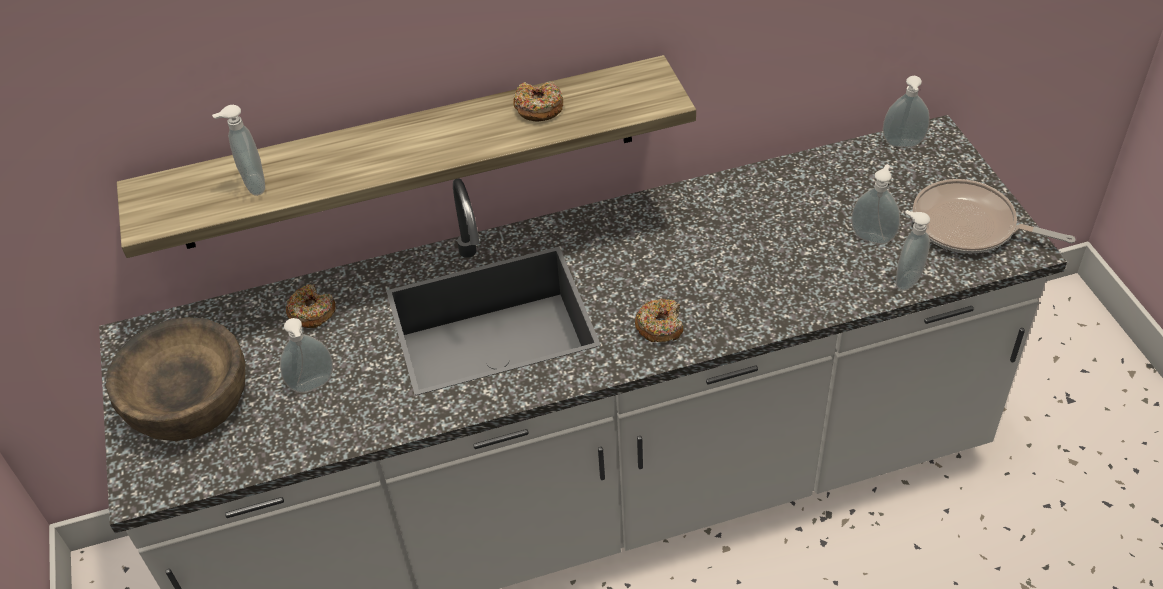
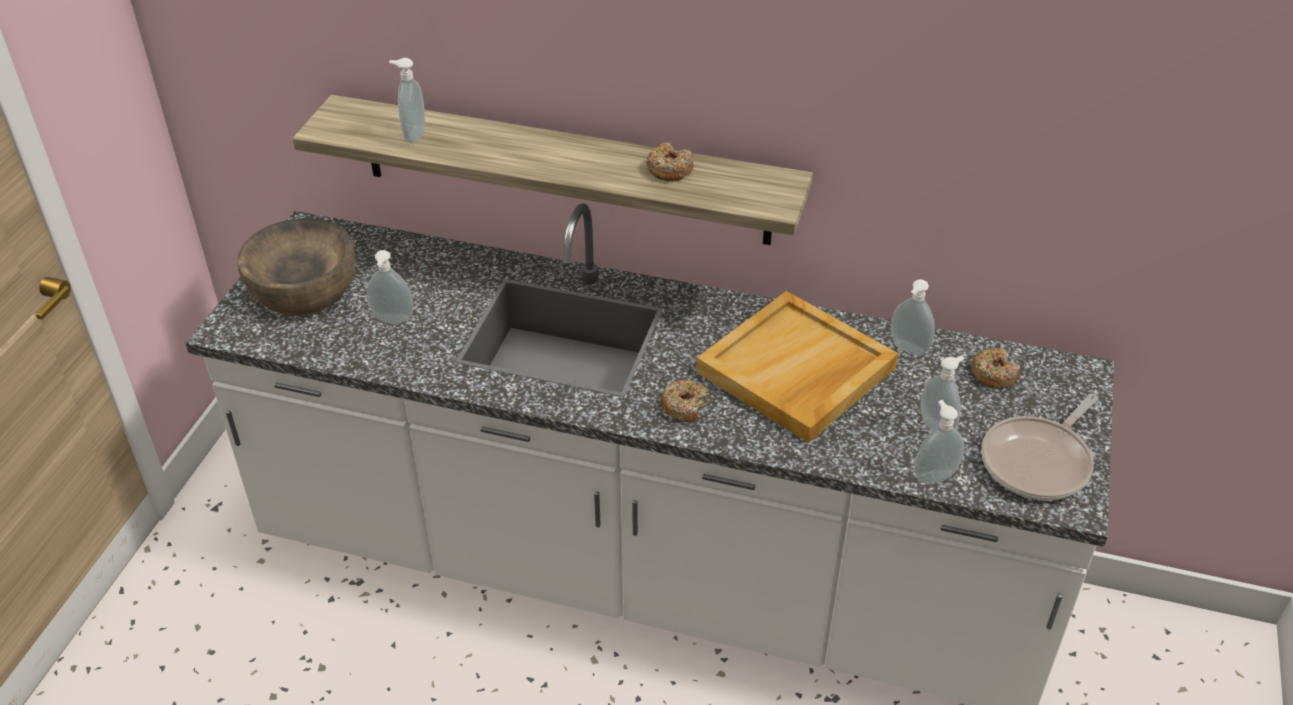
camera: 30 degrees right, 5 degrees down
donut [286,284,336,328] -> donut moved to [971,348,1020,389]
soap dispenser [883,76,930,147] -> soap dispenser moved to [891,279,935,356]
frying pan [913,179,1076,254] -> frying pan turned 105 degrees counterclockwise [981,393,1098,500]
none -> beige tray [696,291,898,443]

